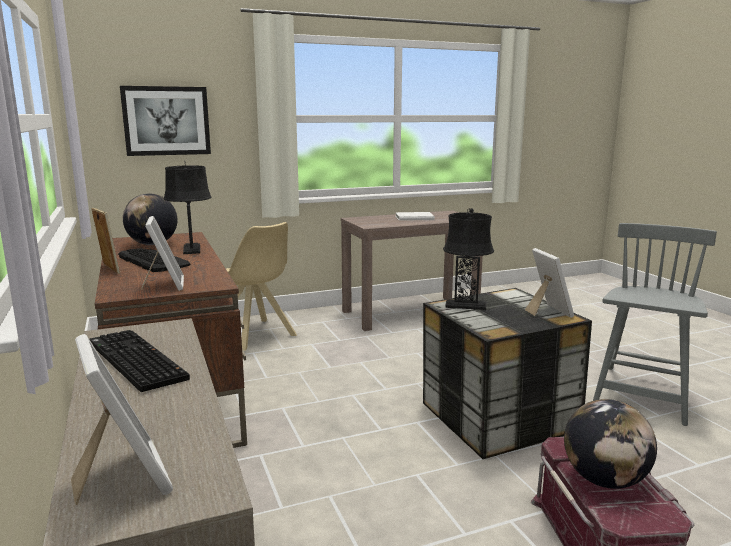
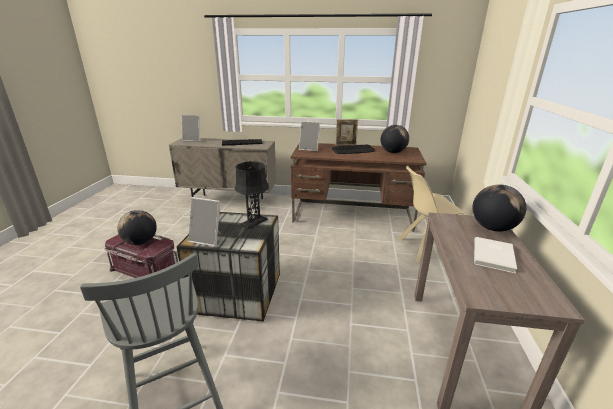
camera: 120 degrees right, 10 degrees up
picture [120,86,211,156] -> none
black table lamp [164,165,211,254] -> none
none -> globe [472,185,526,231]

